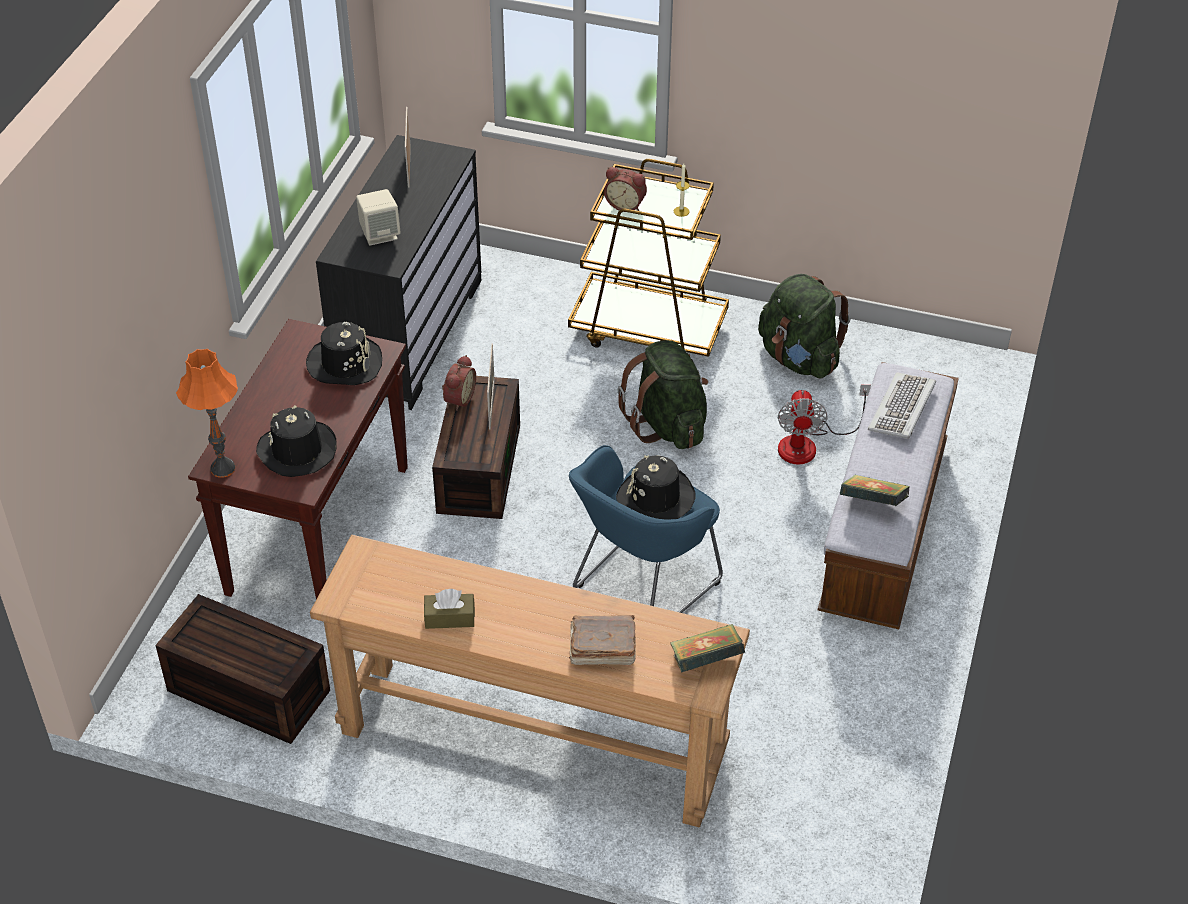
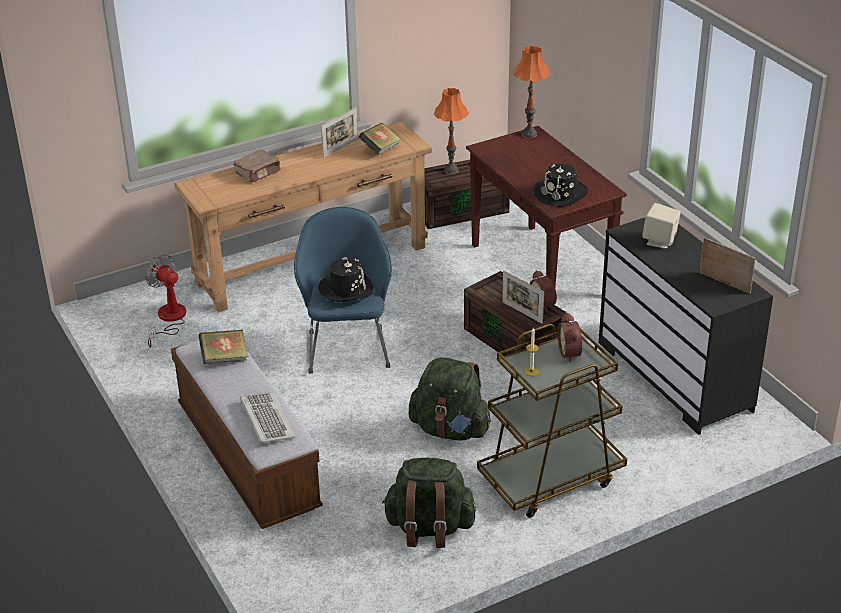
camera: 135 degrees right, 10 degrees down
black hat [256,405,337,477] -> none
brown tissue box [424,589,475,629] -> picture frame [321,107,358,158]
alarm clock [604,167,647,211] -> alarm clock turned 75 degrees counterclockwise [558,313,582,362]
book [670,624,745,672] -> book moved to [359,123,401,155]
fan [777,385,871,465] -> fan moved to [145,254,186,348]
none -> orange table lamp [434,88,469,174]

